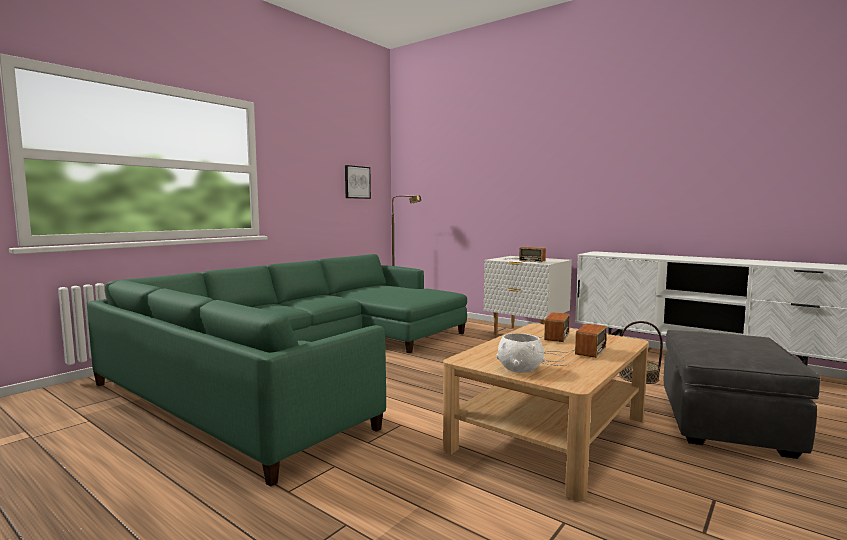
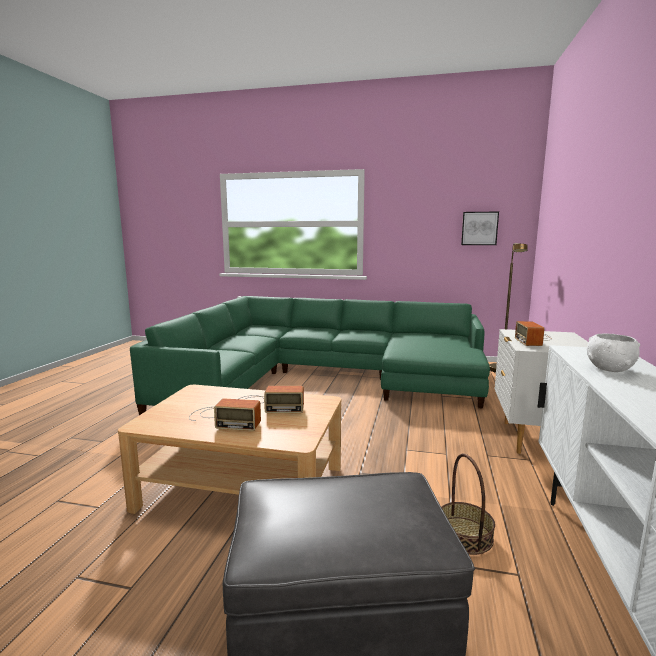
camera: 65 degrees right, 5 degrees up
white bowl [497,333,545,373] -> white bowl moved to [587,333,640,372]

